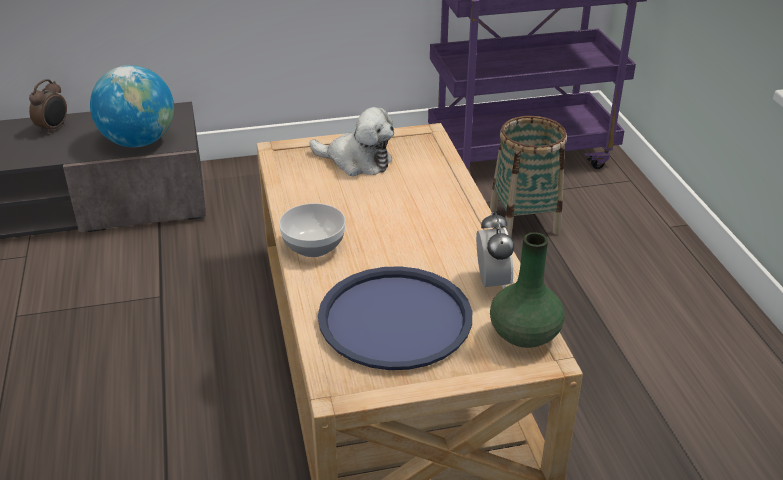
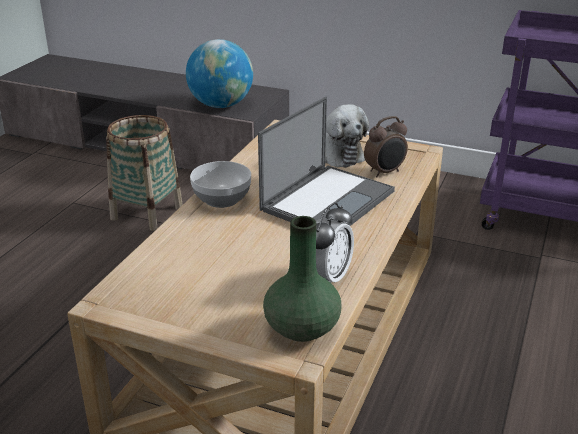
camera: 35 degrees right, 5 degrees down
alarm clock [29,79,67,135] -> alarm clock moved to [364,116,408,177]
blue tray [318,266,472,370] -> none
basket [490,116,567,237] -> basket moved to [106,115,183,231]
none -> laptop [258,97,395,226]

